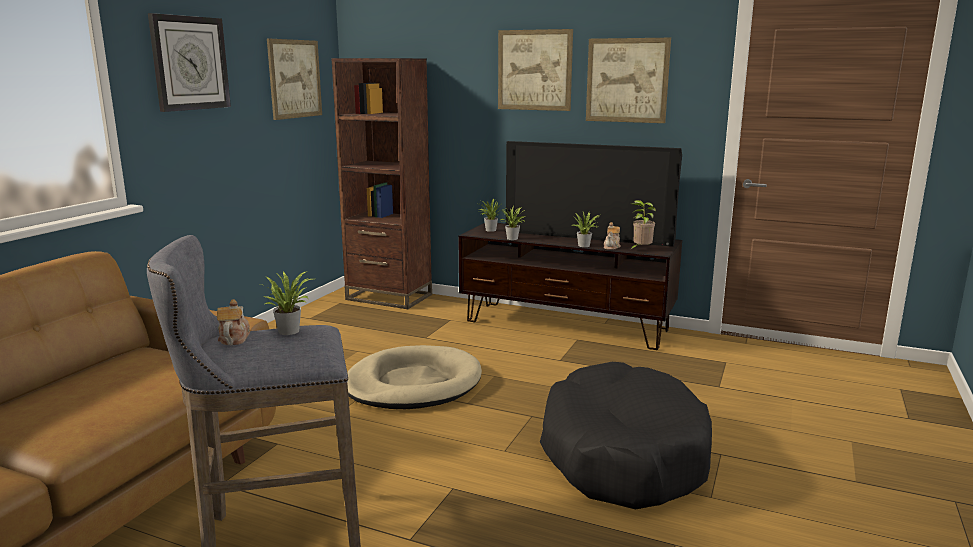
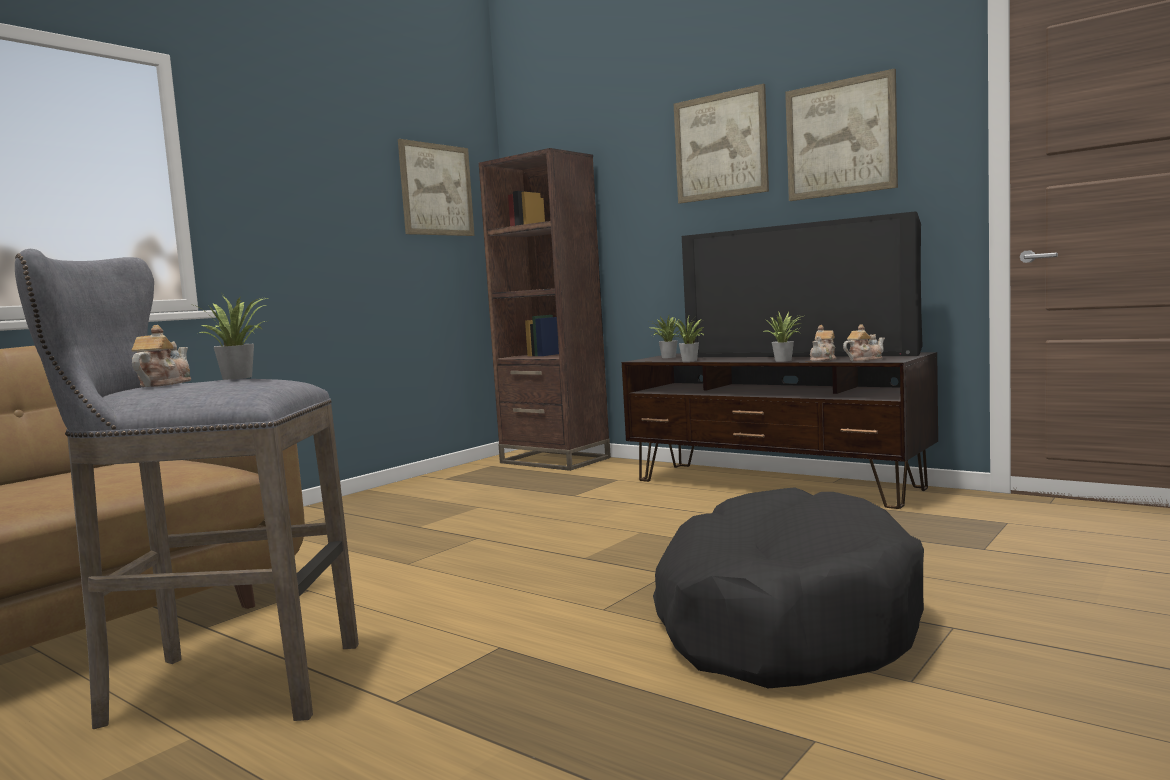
camera: 15 degrees right, 10 degrees down
wall clock [148,13,231,112] -> none
beige dog bed [347,345,482,409] -> none
potted plant [630,200,656,250] -> teapot [843,324,885,361]

